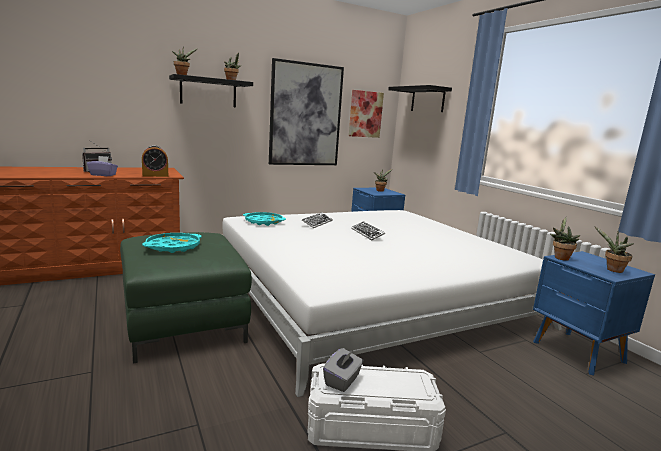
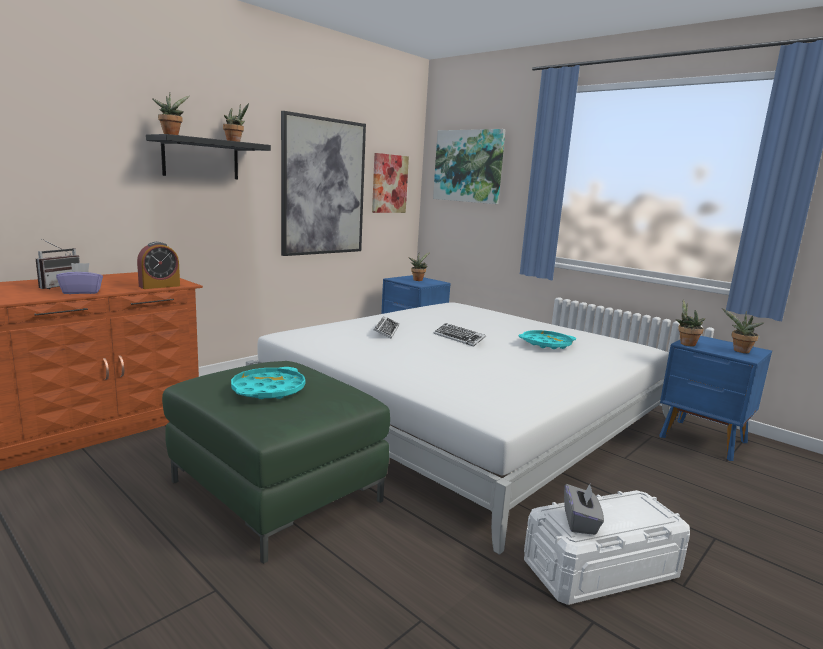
camera: 20 degrees left, 0 degrees up
turquoise tray [243,212,286,226] -> turquoise tray moved to [519,330,576,349]
black shelf [388,85,452,112] -> picture [433,129,506,204]

